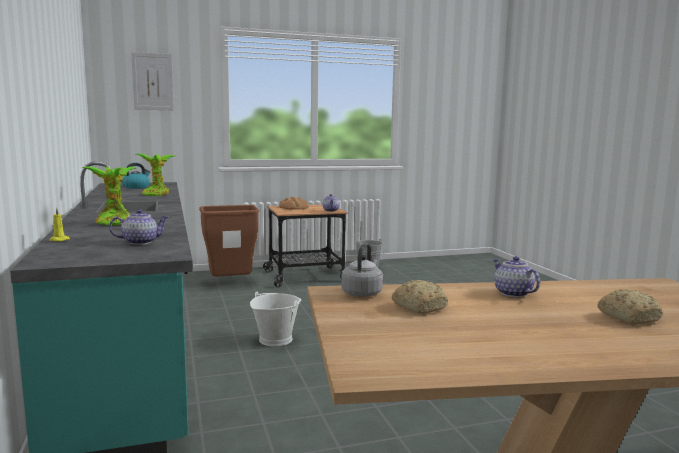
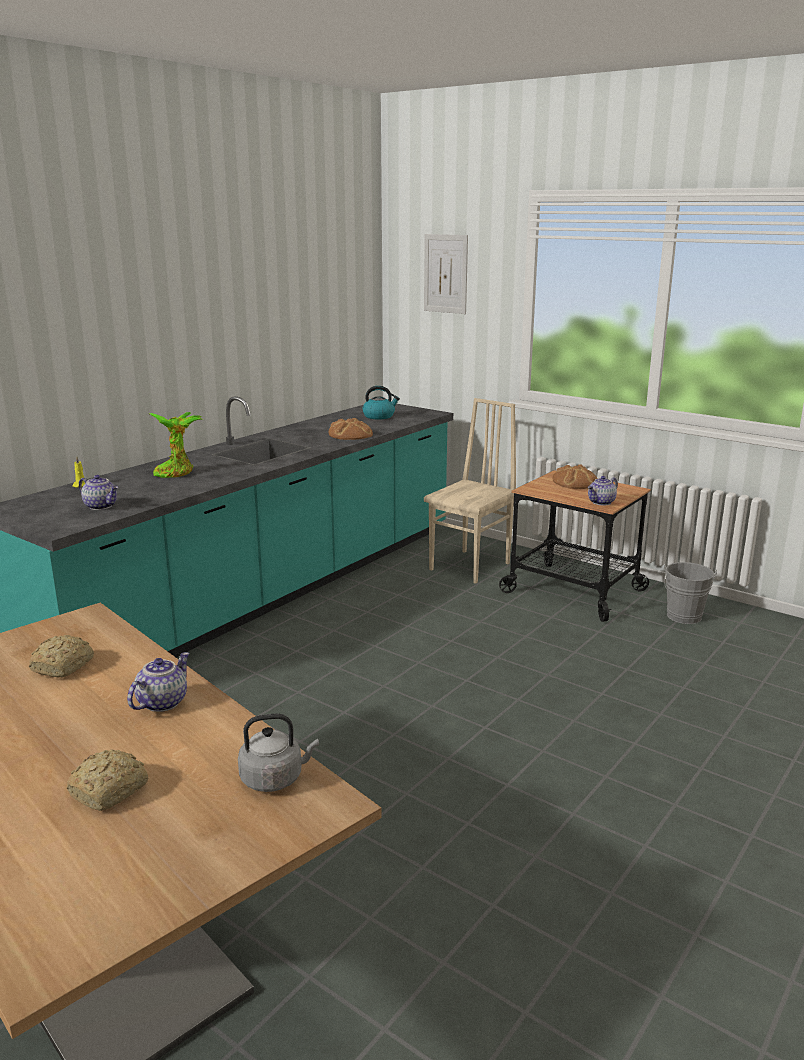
camera: 55 degrees right, 10 degrees up
potted plant [136,153,175,196] -> bread [329,418,373,440]
brown trash can [199,205,259,277] -> beige chair [424,398,516,584]
white bucket [250,292,301,346] -> none
grey kettle [341,243,383,297] -> grey kettle moved to [238,714,319,792]

